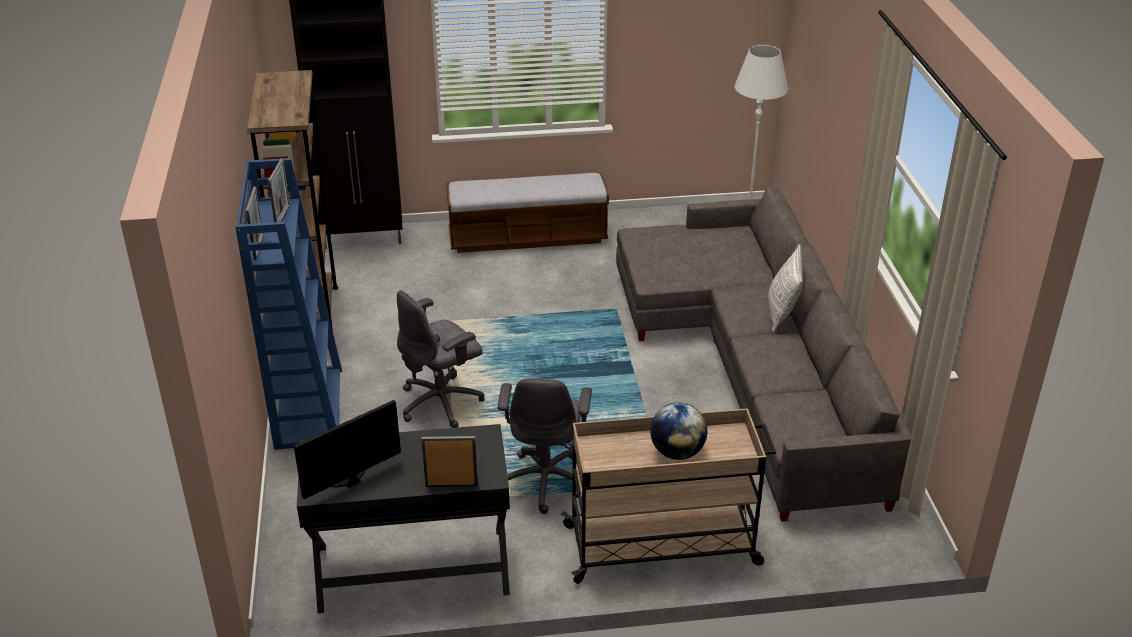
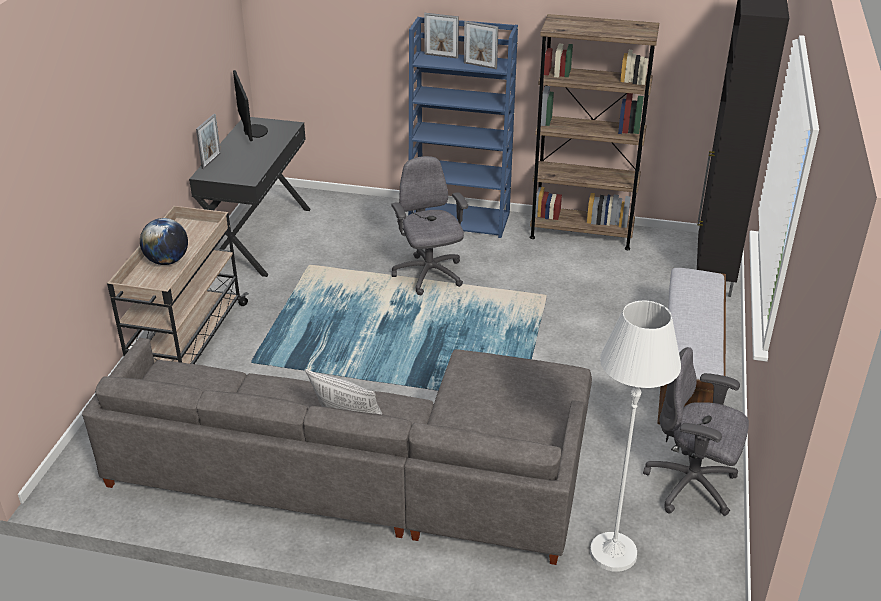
camera: 110 degrees right, 0 degrees up
grey office chair [498,378,592,514] -> grey office chair moved to [643,347,749,516]

